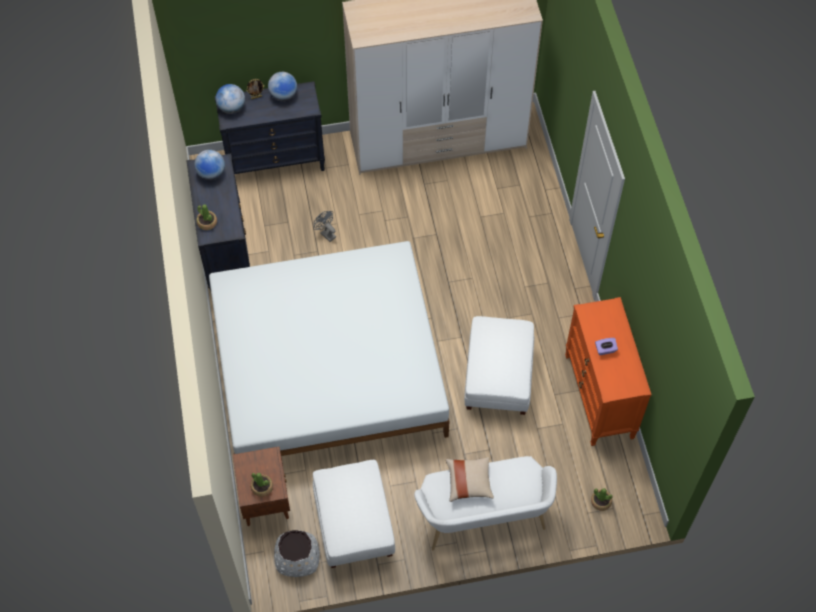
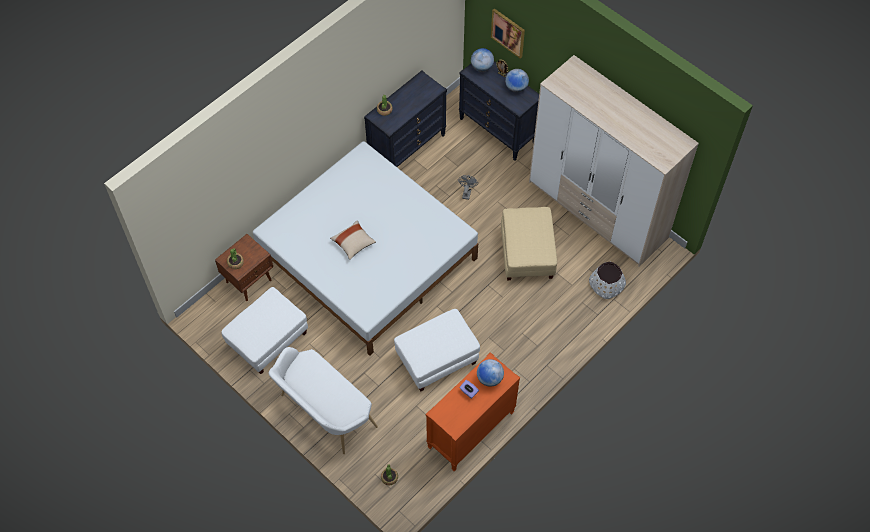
camera: 55 degrees right, 0 degrees up
globe [194,150,225,180] -> globe moved to [477,359,504,387]
white planter [274,530,320,577] -> white planter moved to [589,262,626,299]
beige pillow [446,457,494,502] -> beige pillow moved to [330,220,376,260]
none -> picture [491,8,525,59]
none -> beige ottoman [501,207,557,280]

